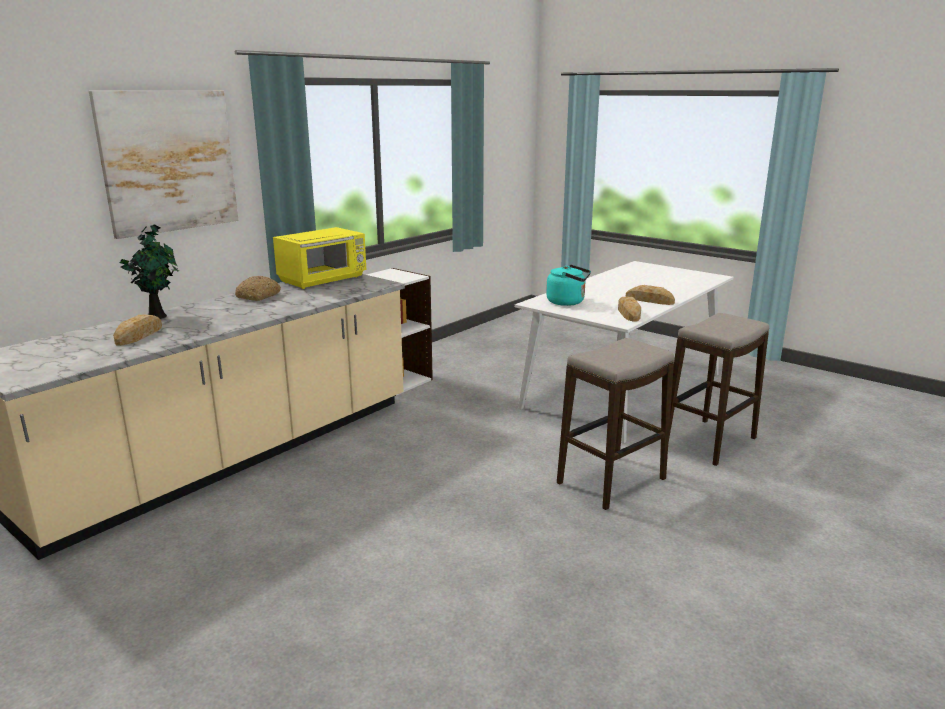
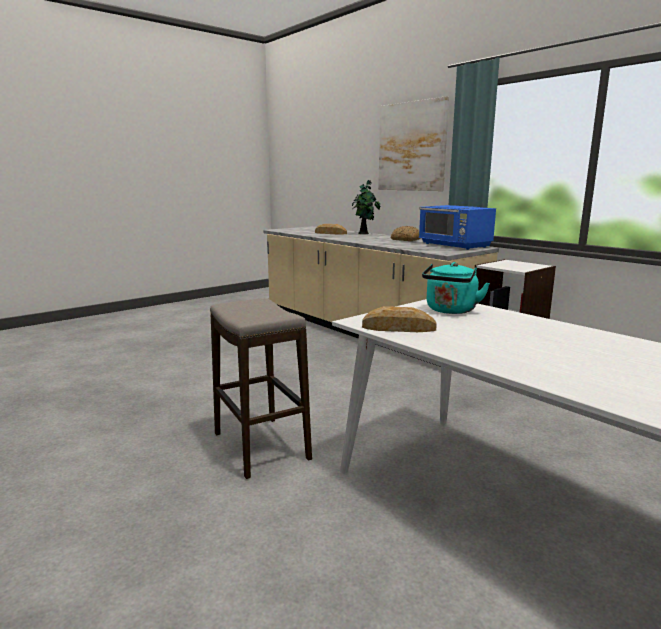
camera: 100 degrees right, 5 degrees down
yellow microwave [273,227,366,289] -> blue microwave [419,205,496,250]
bread [626,285,675,305] -> none
stool [668,313,769,466] -> none

